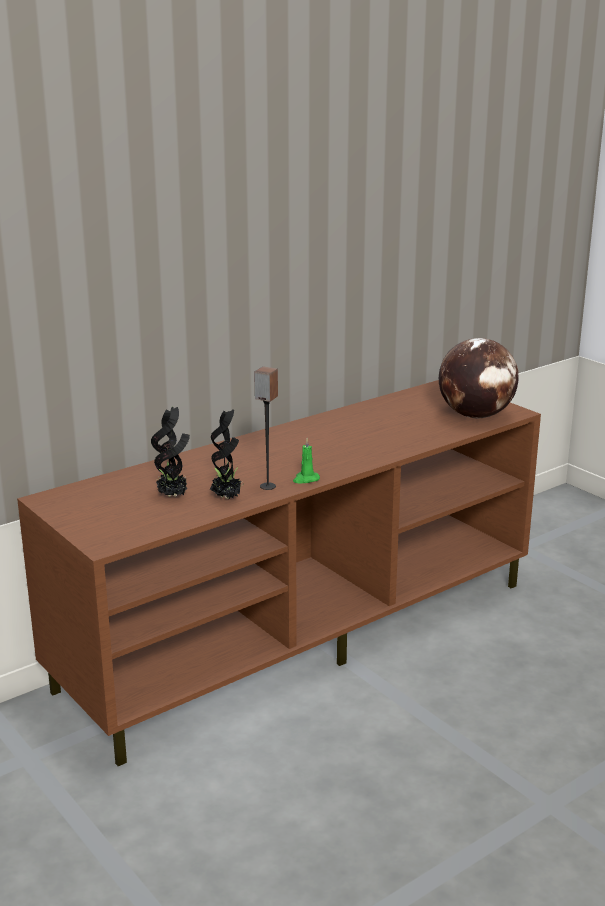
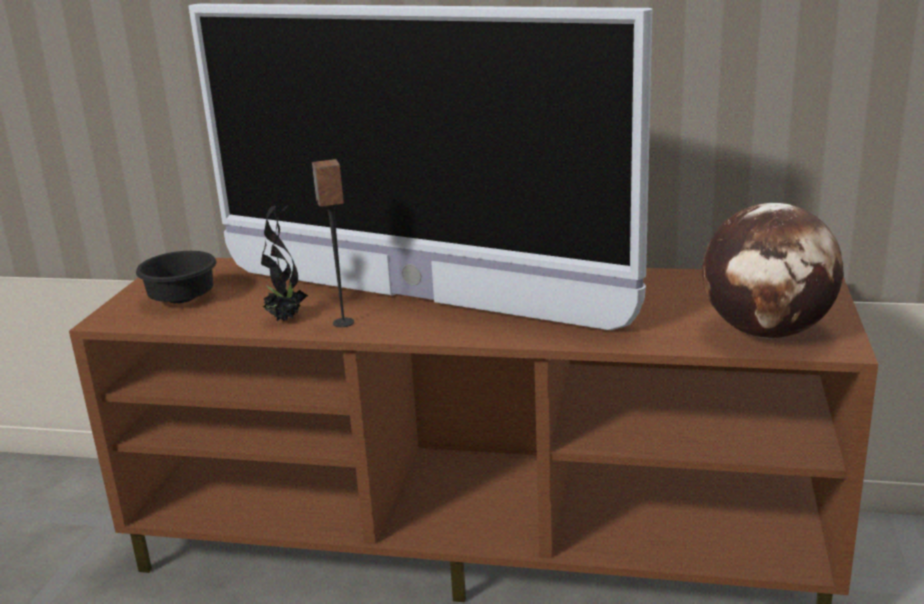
camera: 50 degrees right, 0 degrees up
potted plant [151,407,190,497] -> none
green candle [293,438,320,483] -> none
none -> black bowl [136,251,216,303]
none -> television [188,4,652,330]

